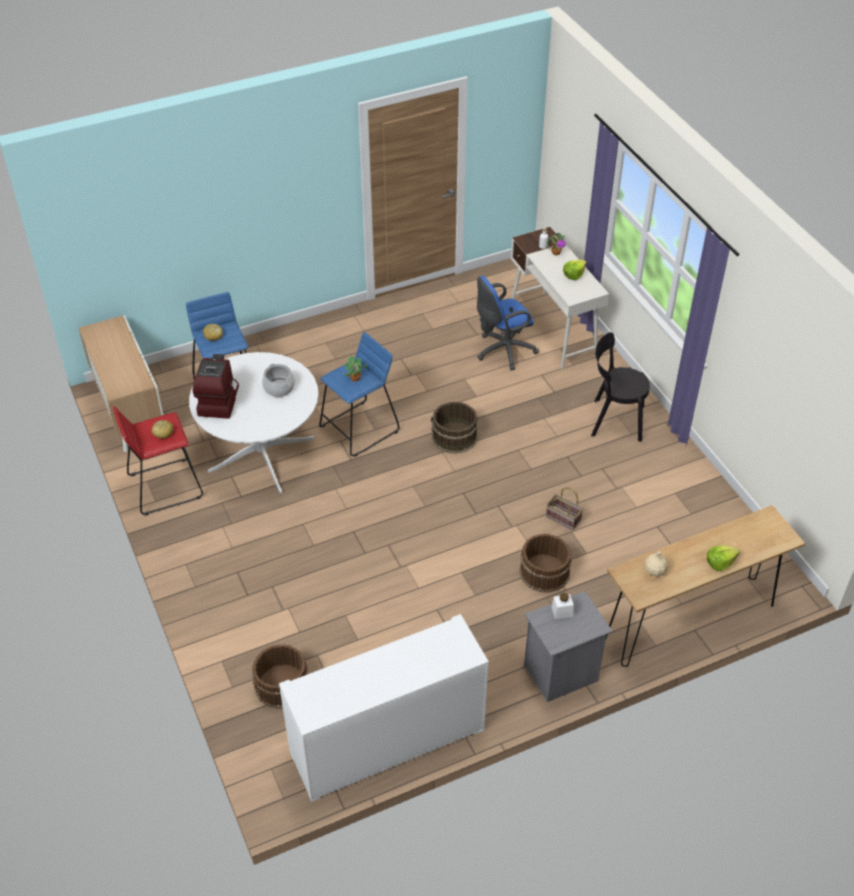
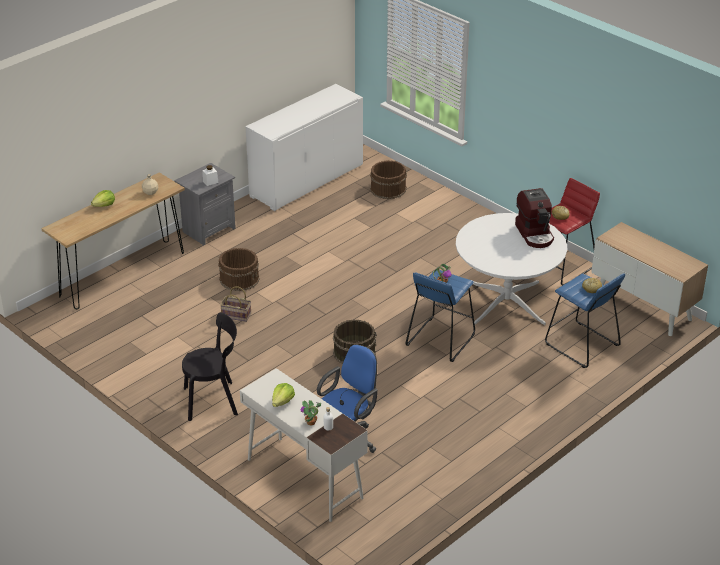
camera: 160 degrees right, 10 degrees down
cooking pot [262,364,295,397] -> none

